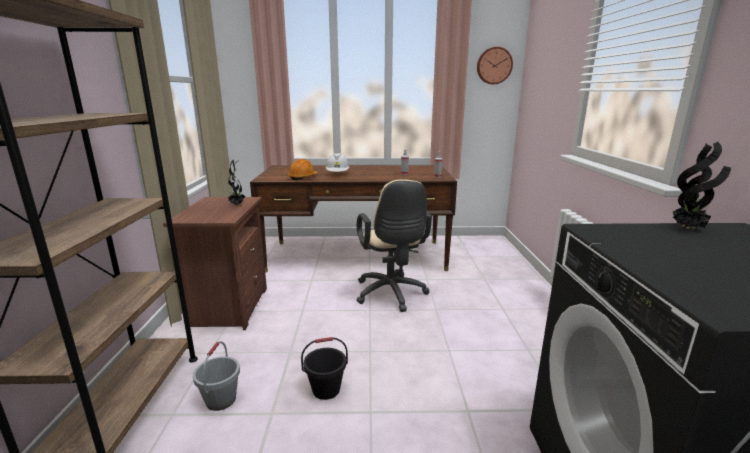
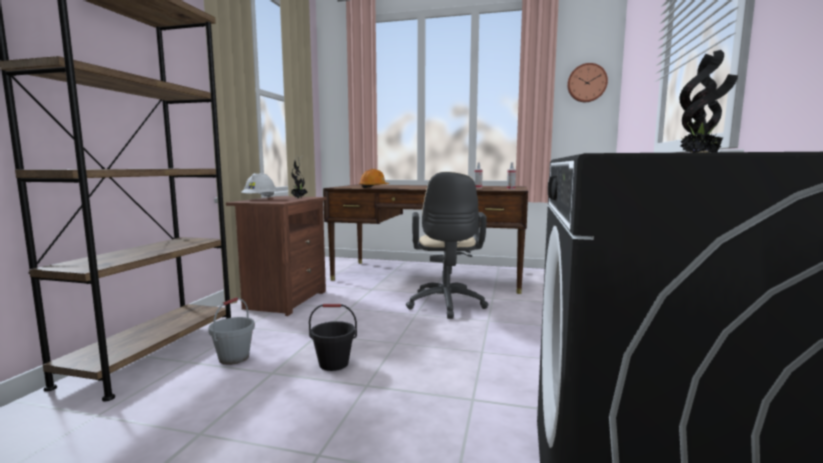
camera: 15 degrees right, 10 degrees down
white hard hat [326,153,350,172] -> white hard hat moved to [241,173,276,198]

